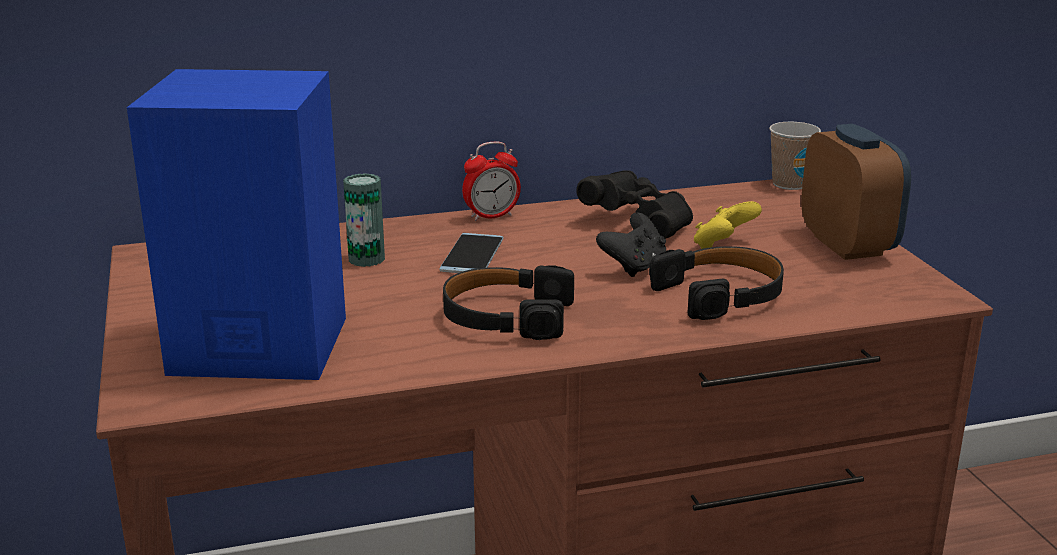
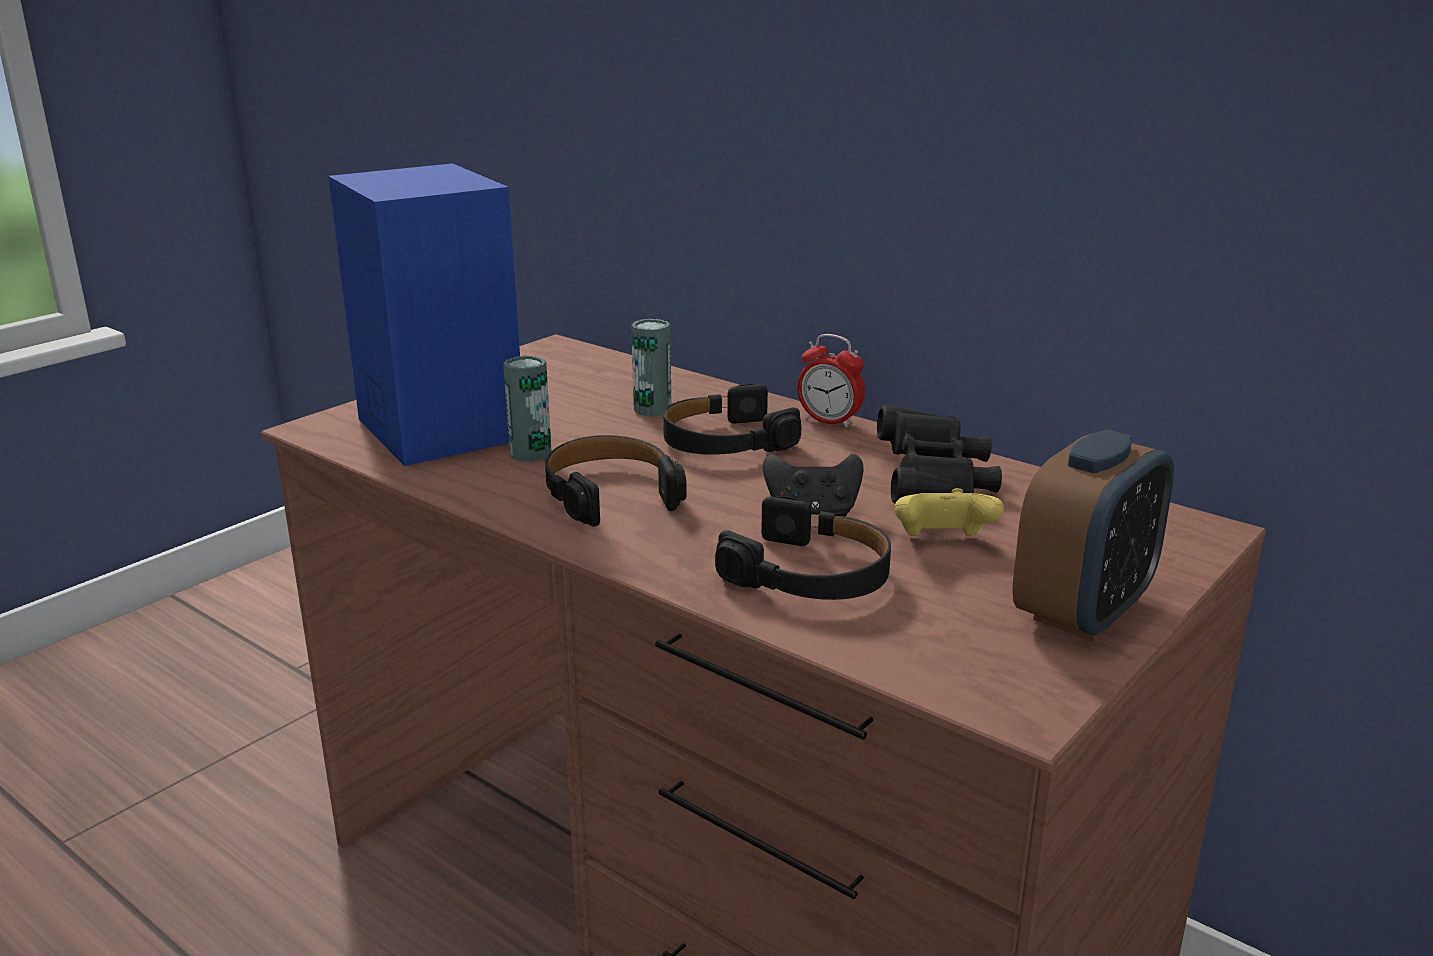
camera: 55 degrees right, 0 degrees up
phone [439,233,504,273] -> black headphones [663,384,802,455]
cup [769,122,821,190] -> none
none -> can [503,355,551,462]

